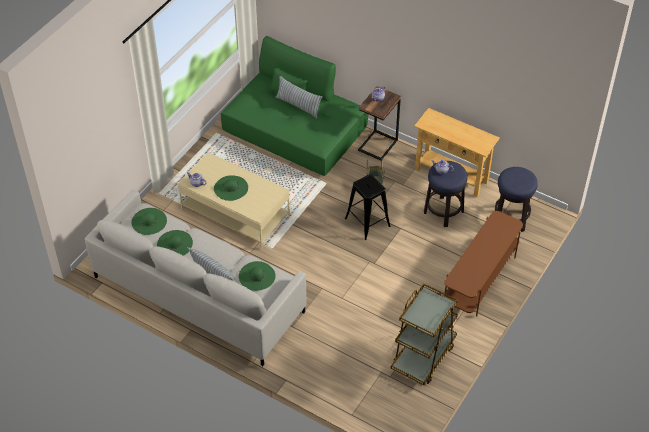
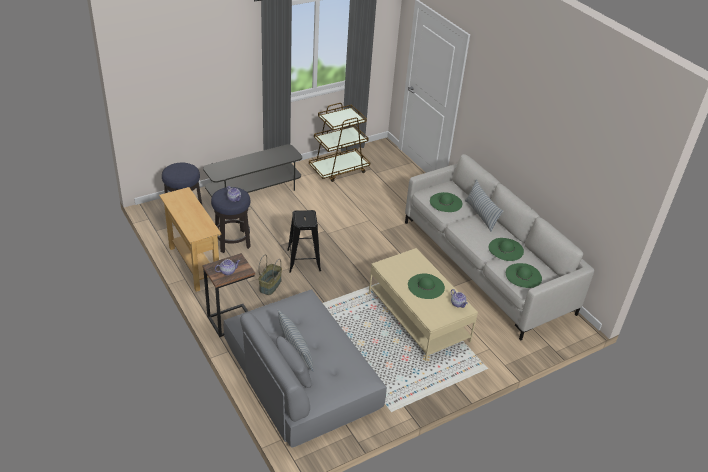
camera: 155 degrees left, 10 degrees down
green sofa [221,36,368,176] -> grey sofa [223,289,387,448]
brown tv stand [443,211,523,317] -> grey tv stand [203,144,302,197]

